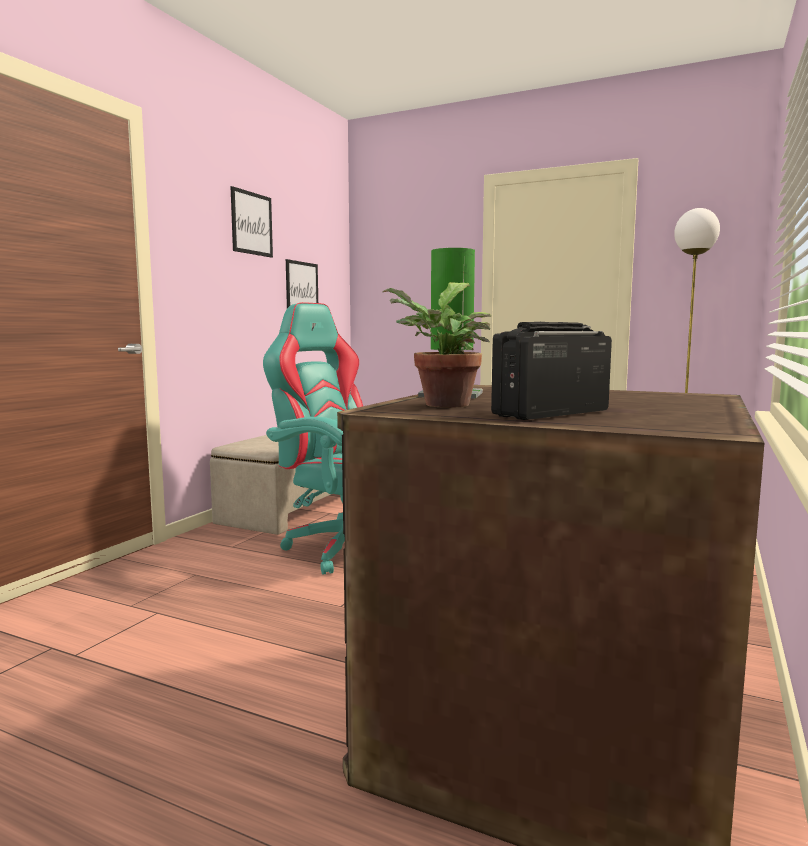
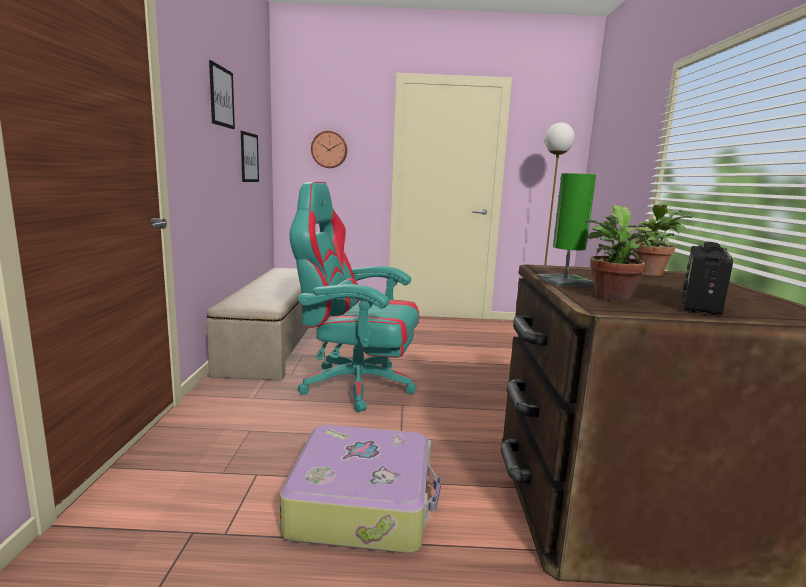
camera: 25 degrees left, 5 degrees up
none -> suitcase [280,425,441,553]
none -> wall clock [311,131,347,168]
none -> potted plant [627,204,692,276]

